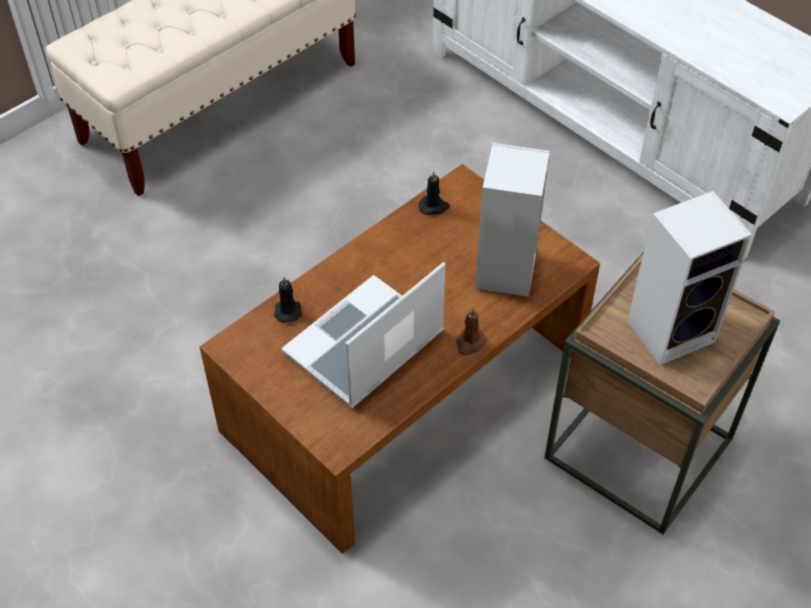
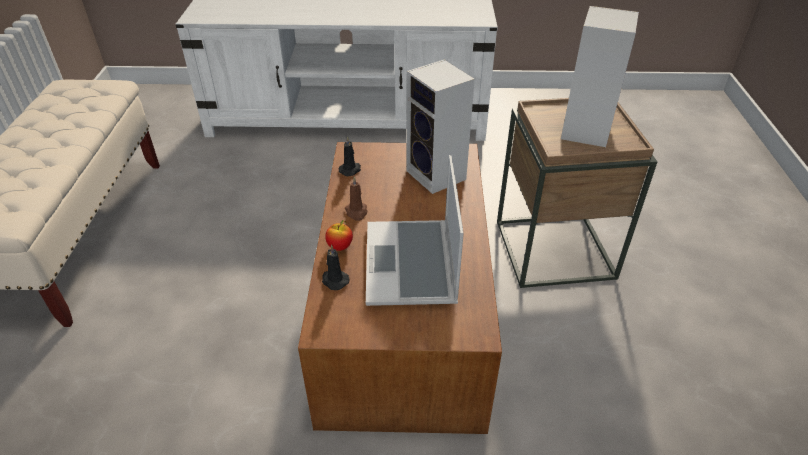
camera: 45 degrees left, 10 degrees down
brown candle [456,308,487,355] -> brown candle moved to [345,177,367,221]
none -> apple [325,220,353,251]

